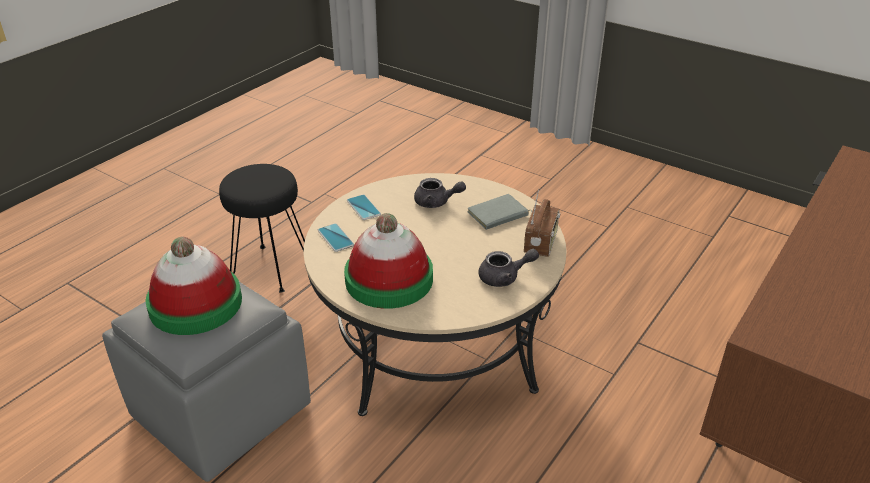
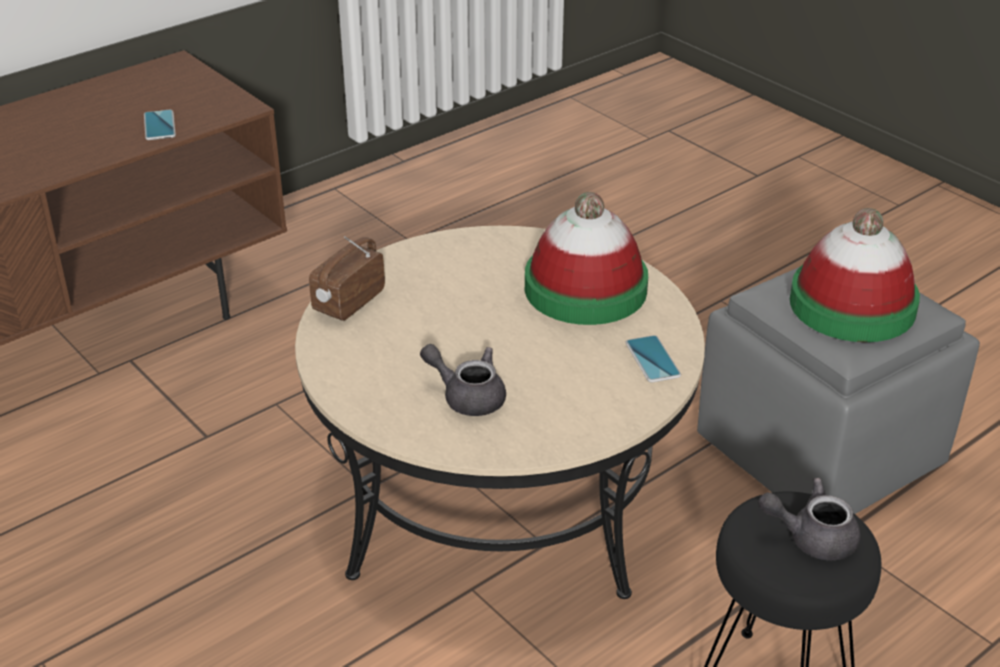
camera: 165 degrees left, 0 degrees up
phone [347,195,381,220] -> phone moved to [144,110,176,140]
grey book [468,194,532,230] -> none
grey teapot [478,249,539,287] -> grey teapot moved to [758,478,861,560]

